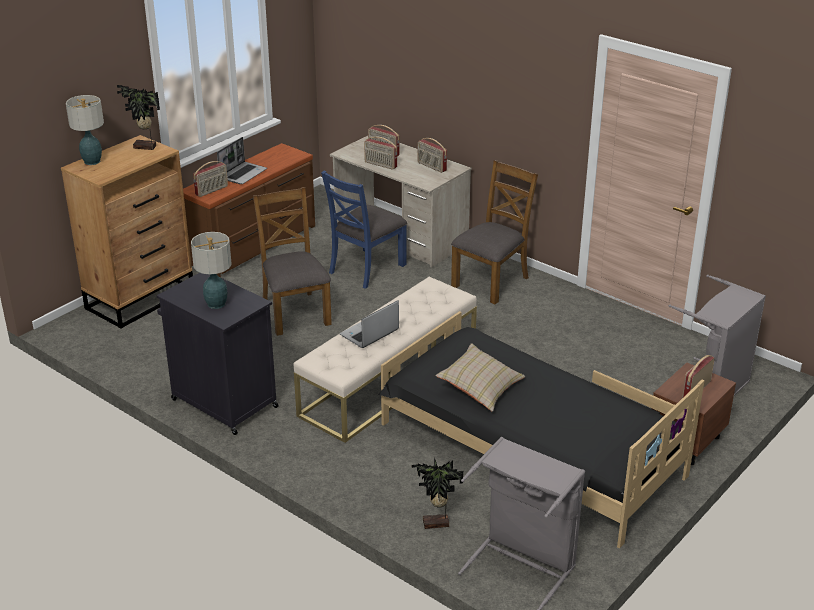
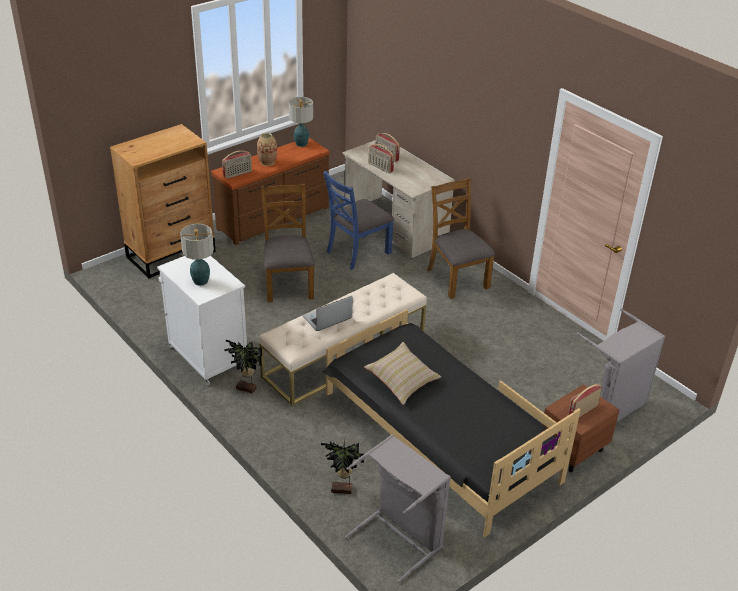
camera: 10 degrees right, 5 degrees up
table lamp [66,95,104,165] -> table lamp moved to [289,97,313,147]
potted plant [117,85,160,150] -> potted plant moved to [224,340,262,394]
black cabinet [156,273,278,435] -> white cabinet [157,256,247,385]
laptop [217,137,267,184] -> vase [257,133,277,166]
radio [418,138,447,173] -> none
brown chair [451,160,538,304] -> brown chair turned 75 degrees counterclockwise [427,178,495,299]

